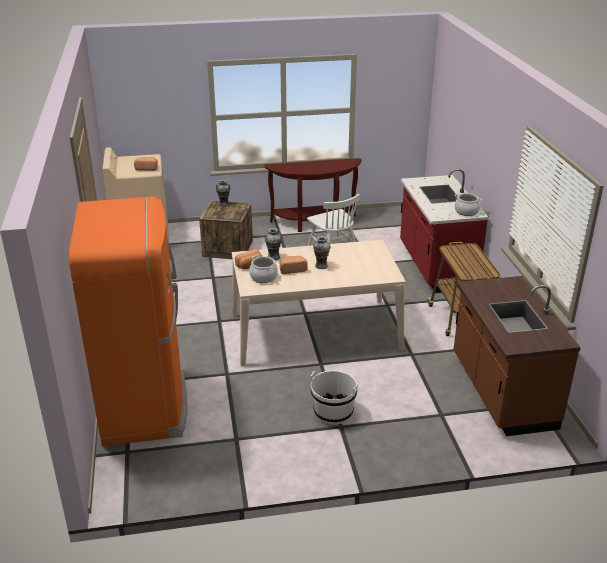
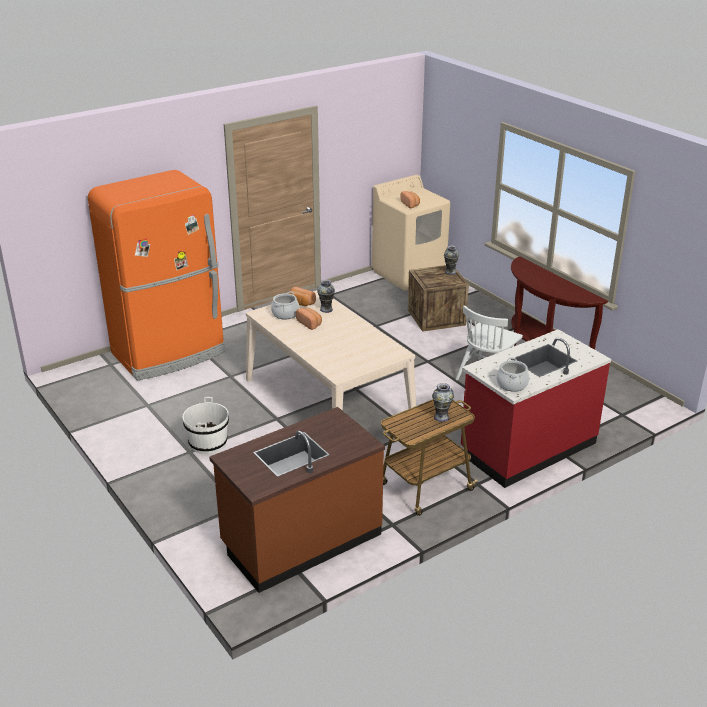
camera: 65 degrees right, 0 degrees up
vase [313,236,331,269] -> vase moved to [432,383,454,422]

